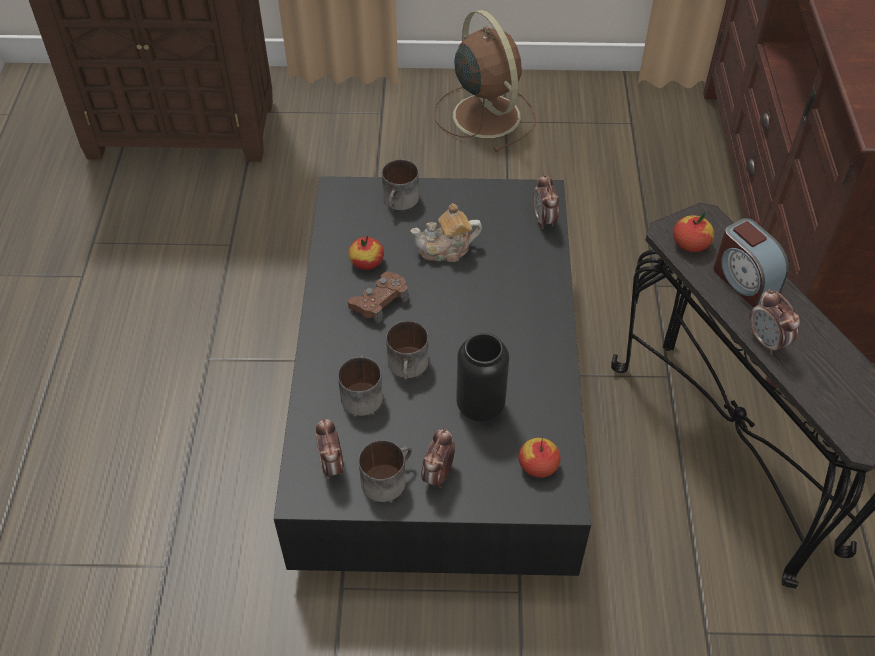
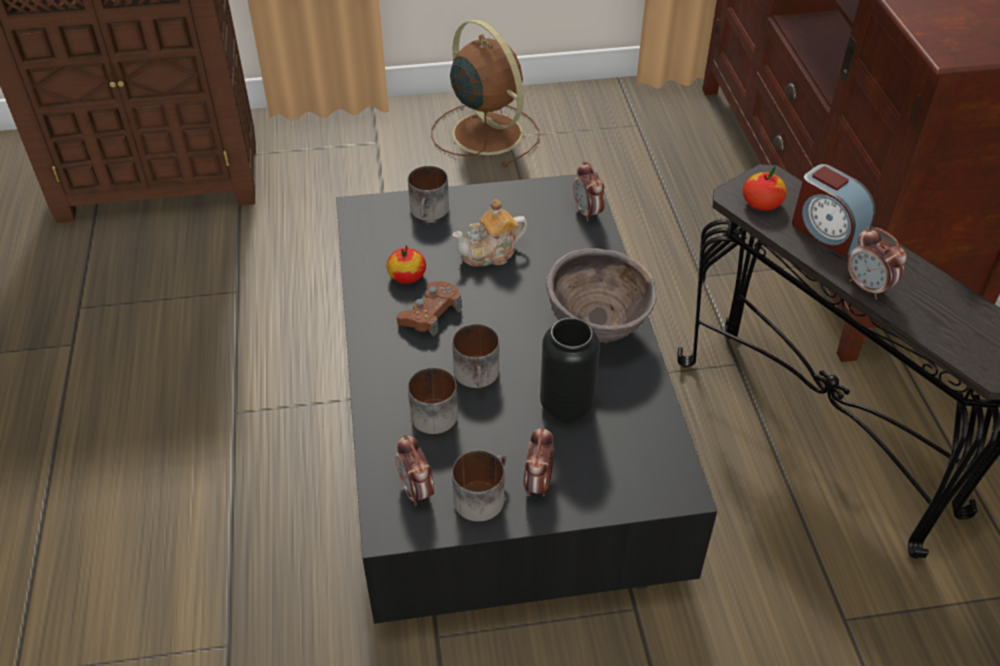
camera: 10 degrees left, 5 degrees down
apple [518,437,561,478] -> none
none -> brown bowl [546,248,656,343]

